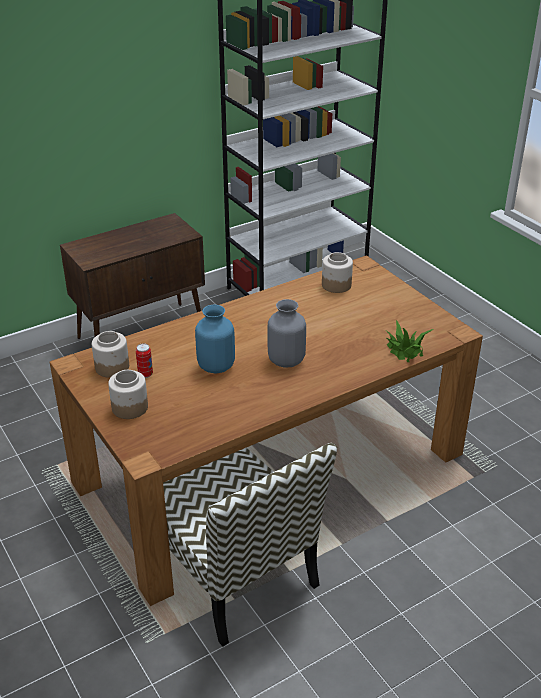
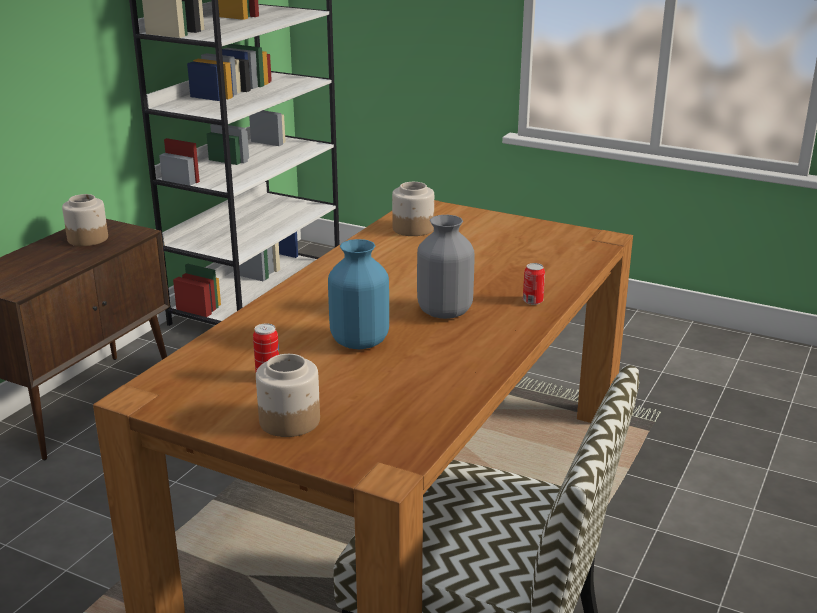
camera: 30 degrees left, 10 degrees down
jar [92,331,129,378] -> jar moved to [62,194,108,246]
potted plant [387,320,434,362] -> none
none -> can [523,263,545,305]

